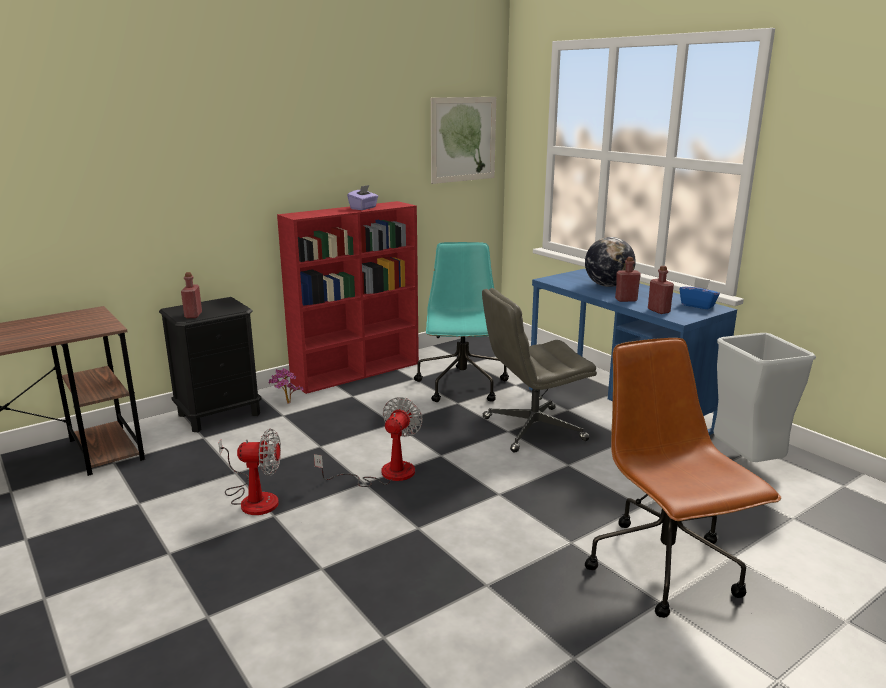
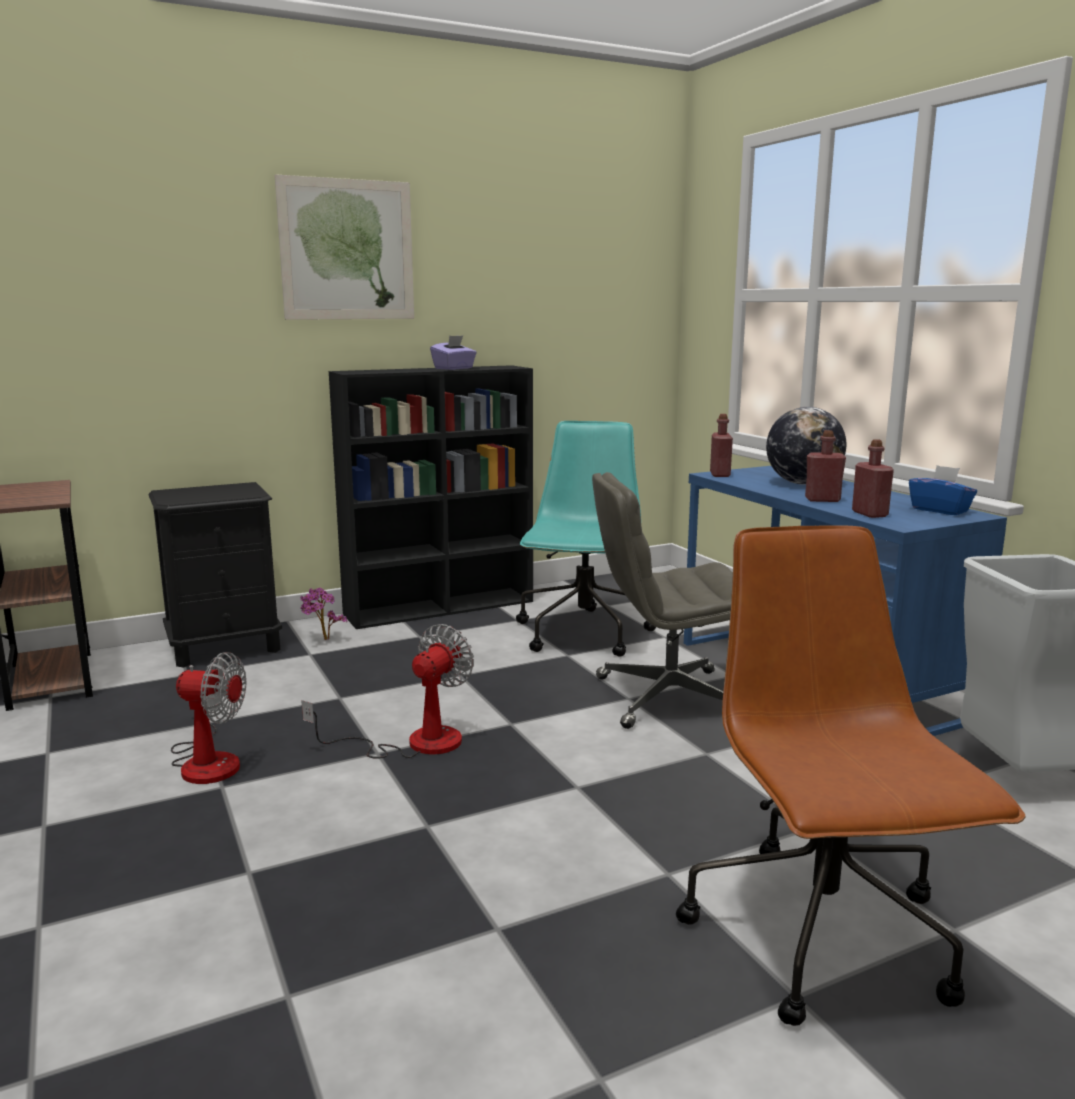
camera: 10 degrees right, 5 degrees down
red bottle [181,272,202,318] -> red bottle moved to [710,414,733,477]
red bookcase [277,201,419,394] -> black bookcase [329,365,533,629]
picture [431,97,496,184] -> picture moved to [275,175,414,320]

